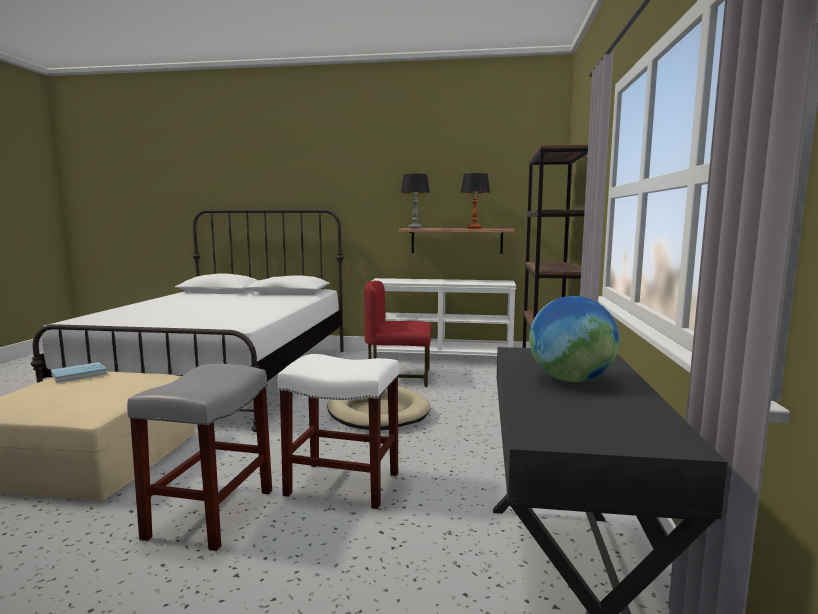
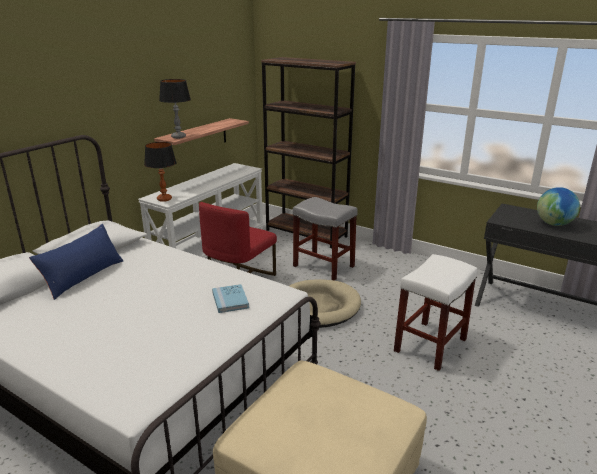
camera: 65 degrees left, 15 degrees up
blue book [51,362,107,383] -> blue book moved to [212,284,249,313]
grey stool [127,364,272,551] -> grey stool moved to [293,197,358,281]
table lamp [461,173,490,229] -> table lamp moved to [144,142,176,202]
none -> blue pillow [29,224,123,300]

